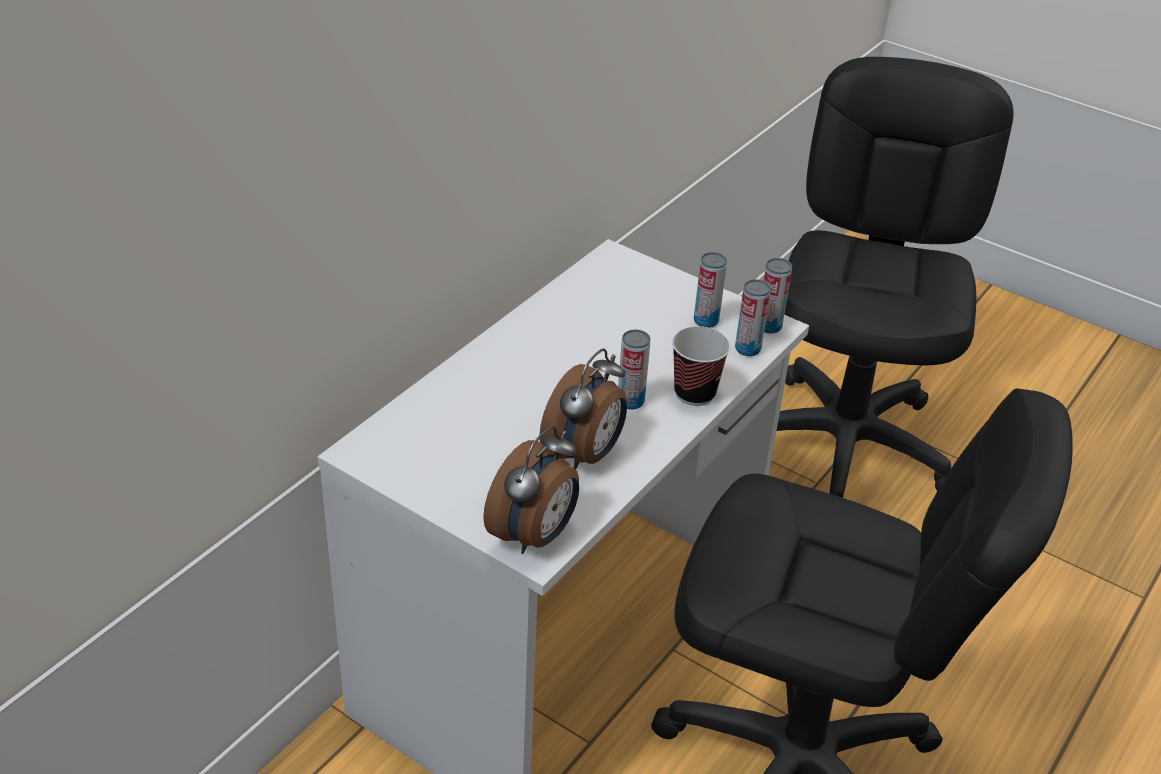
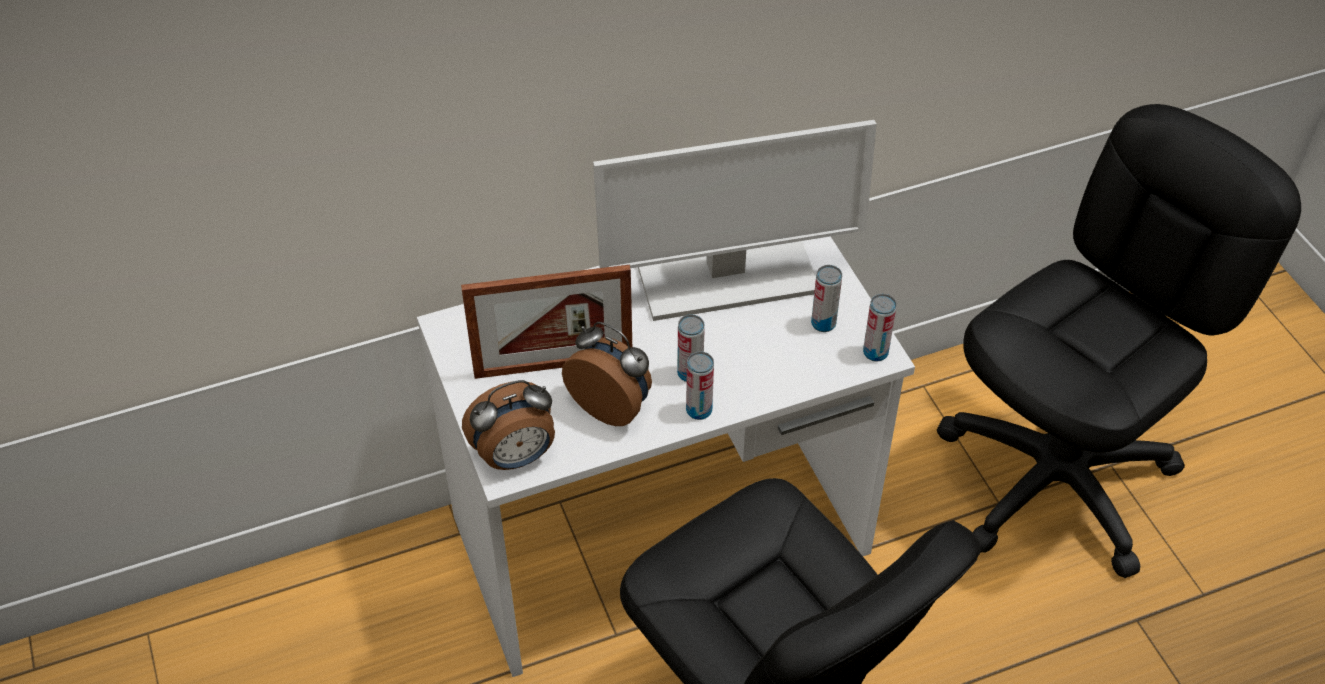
camera: 35 degrees right, 10 degrees up
alarm clock [539,349,627,469] -> alarm clock turned 120 degrees counterclockwise [562,322,652,426]
cup [672,326,730,406] -> none
can [735,279,771,356] -> can moved to [686,352,714,420]
none -> picture frame [461,265,632,379]
none -> monitor [593,120,877,321]

